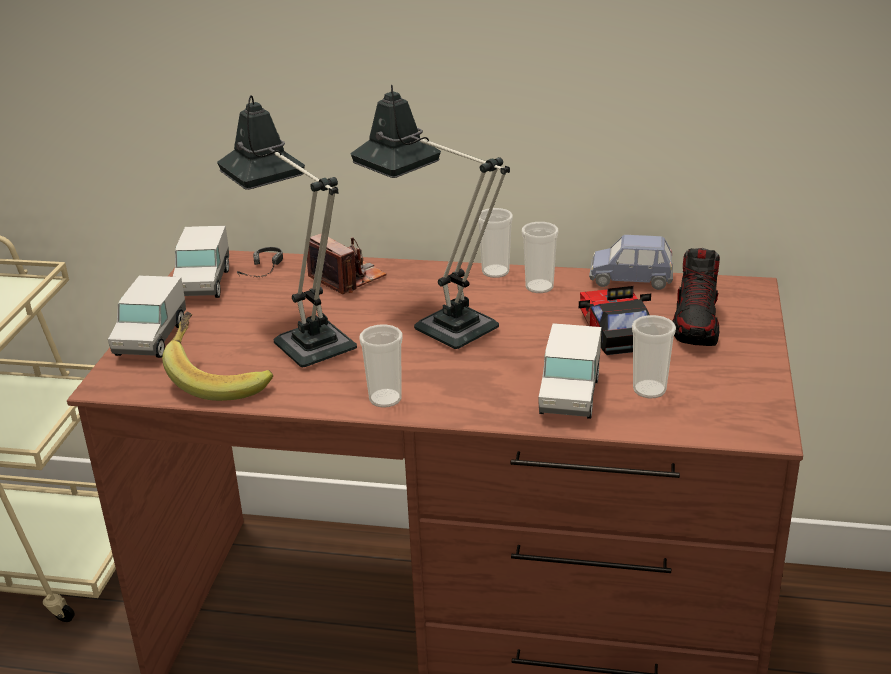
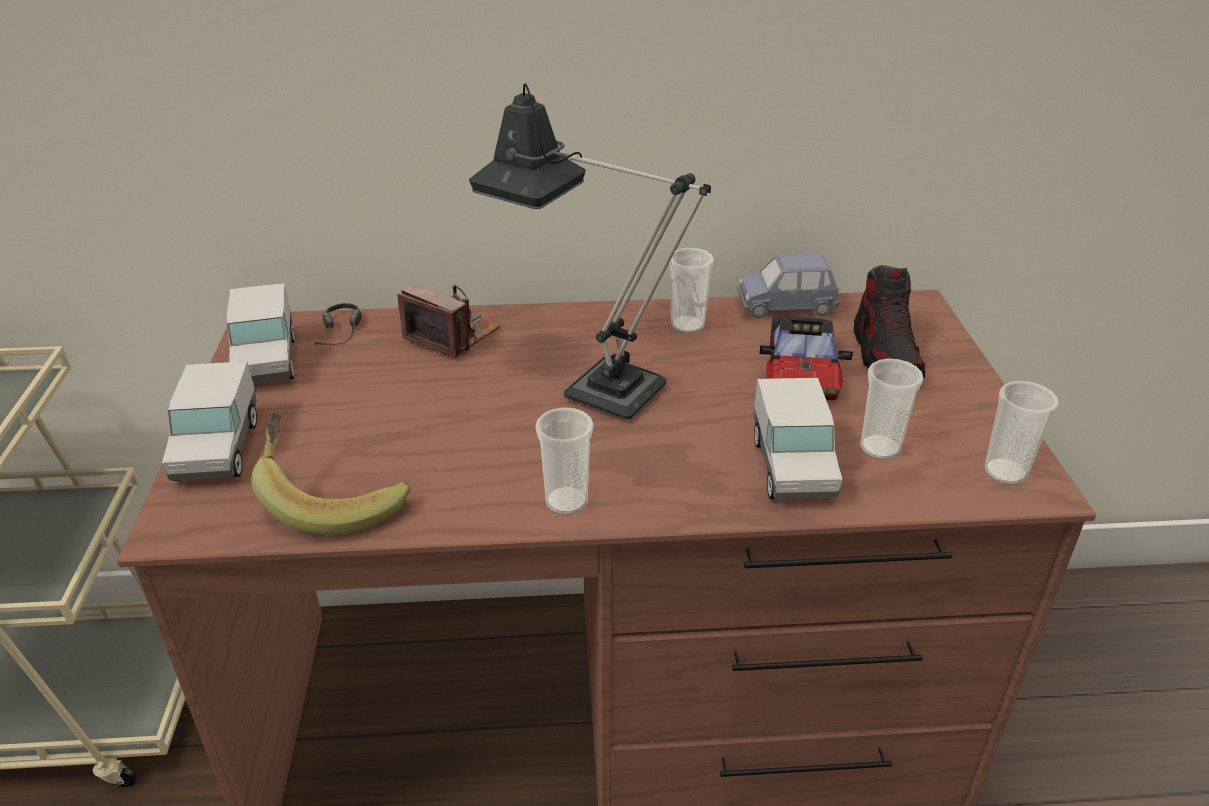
camera: 15 degrees left, 5 degrees up
table lamp [217,95,357,367] -> none
cup [478,208,513,278] -> cup moved to [985,381,1059,485]
toy car [579,286,651,355] -> toy car turned 150 degrees counterclockwise [759,317,853,401]

